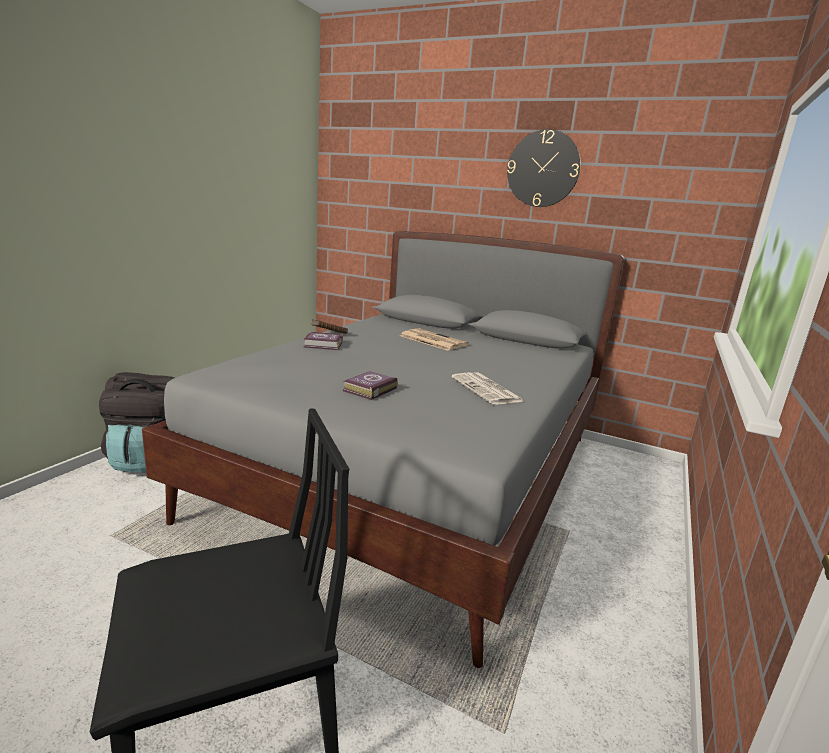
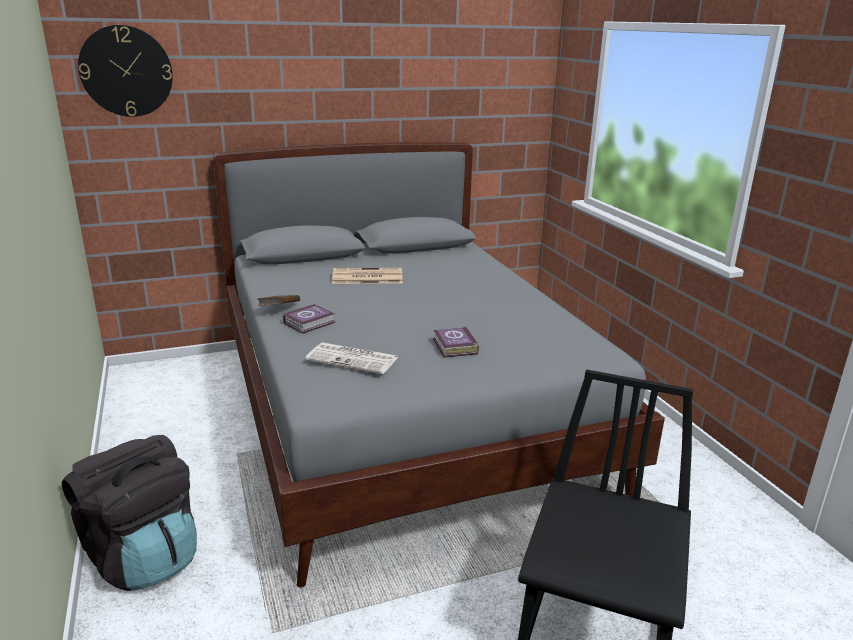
camera: 45 degrees left, 5 degrees up
newspaper [452,372,523,404] -> newspaper moved to [305,343,398,374]
wall clock [507,129,581,207] -> wall clock moved to [78,25,173,117]

